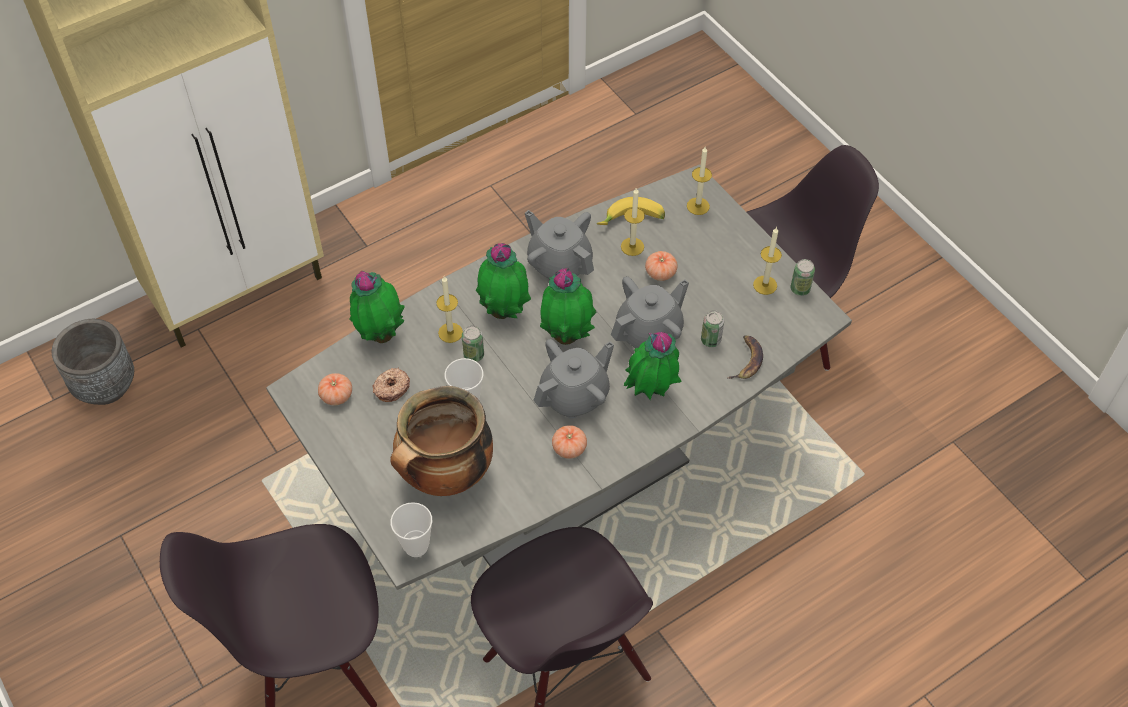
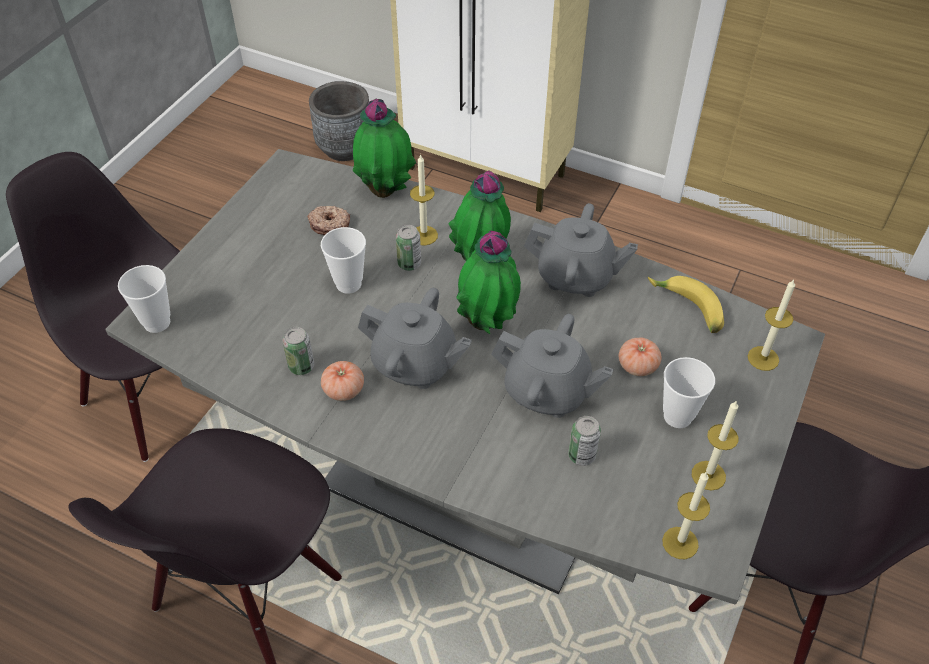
camera: 60 degrees right, 5 degrees down
tomato [318,373,352,405] -> none
cooking pot [390,386,493,496] -> none
grey teapot [525,210,594,278] -> grey teapot turned 90 degrees clockwise [524,203,638,297]
candle [621,187,645,256] -> candle moved to [662,471,710,559]
potted plant [624,332,681,400] -> none
banana [728,335,763,379] -> none
can [791,259,815,296] -> can moved to [283,327,314,375]
none -> cup [663,357,715,428]

